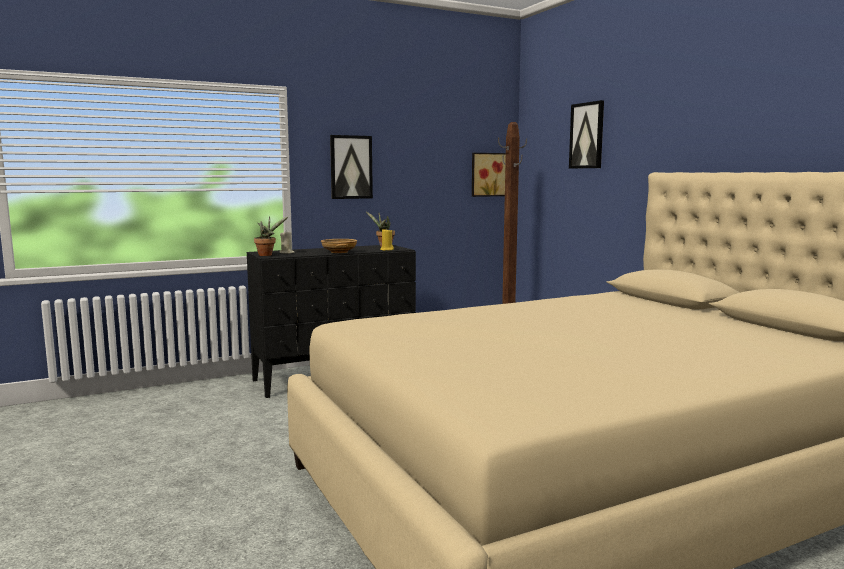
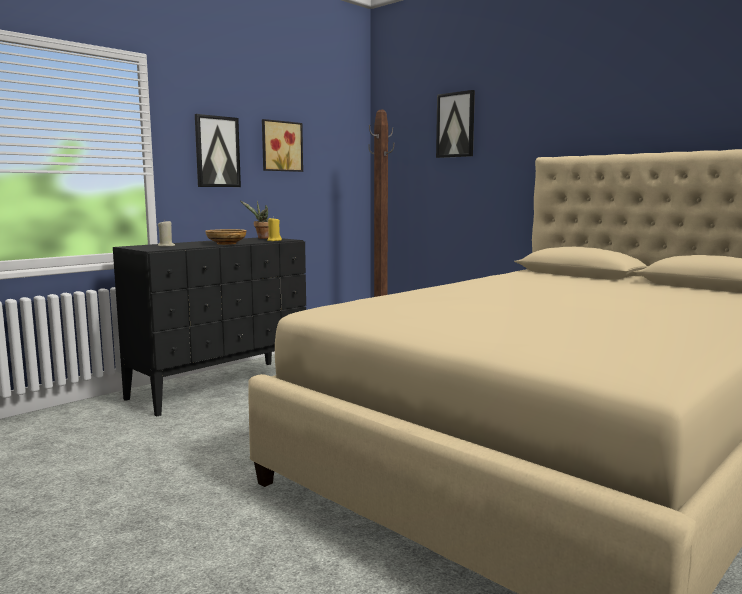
camera: 20 degrees left, 0 degrees up
potted plant [254,216,289,256] -> none
picture [472,153,506,197] -> picture moved to [262,119,303,172]

